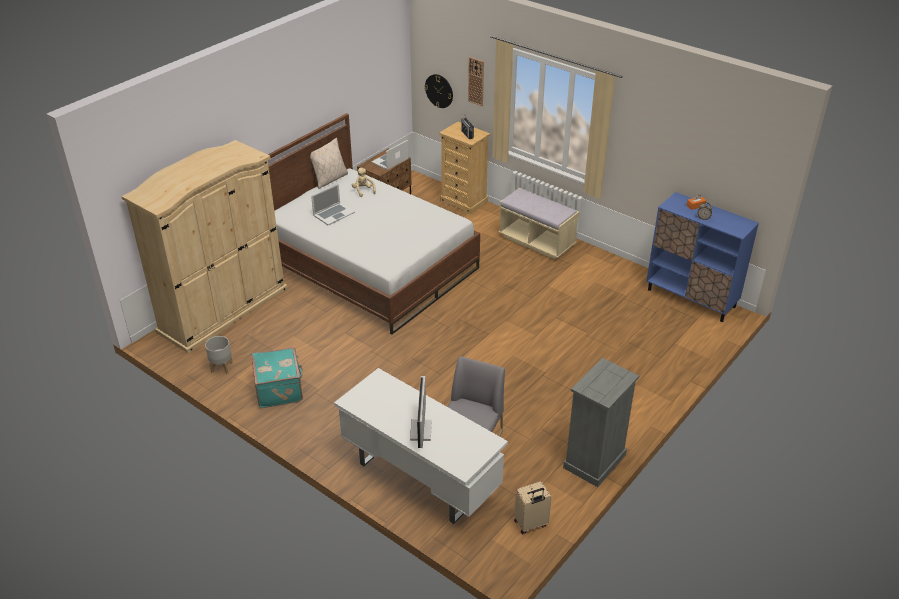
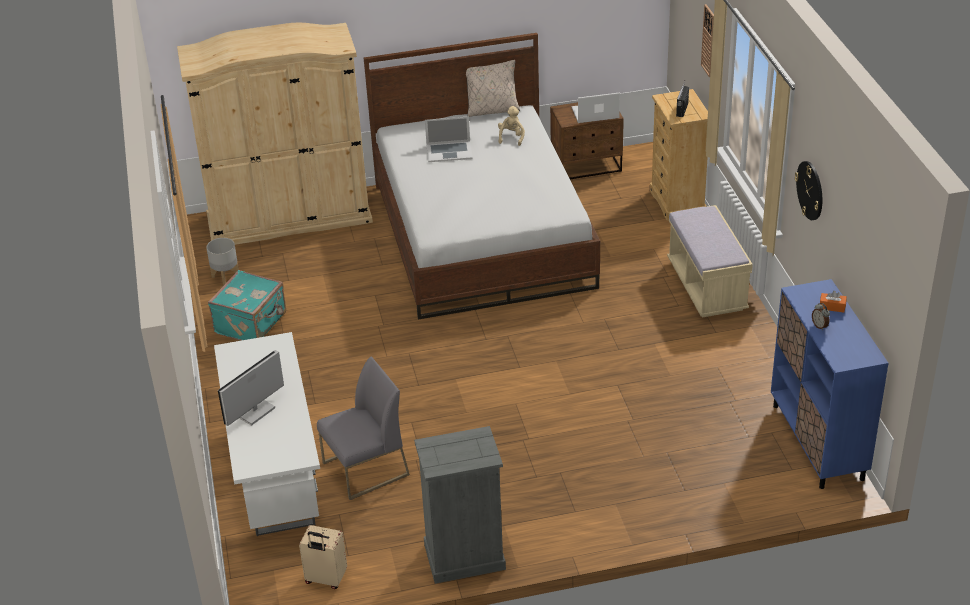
camera: 40 degrees right, 0 degrees up
wall clock [424,74,453,108] -> wall clock moved to [795,161,822,220]

